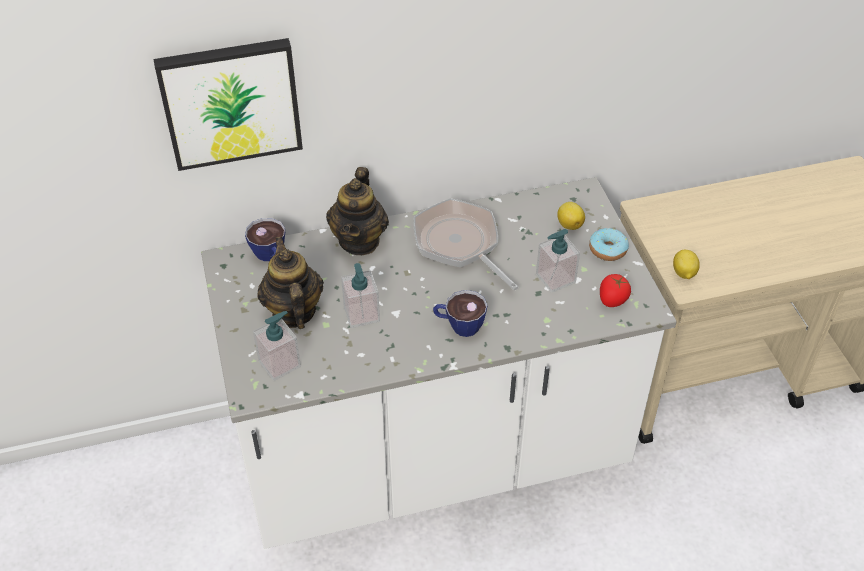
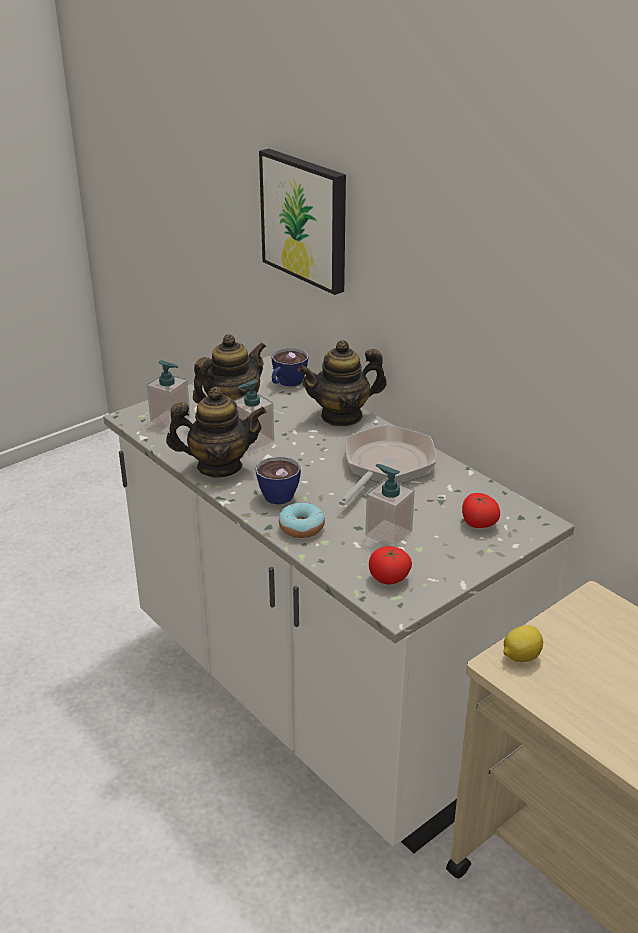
camera: 65 degrees right, 15 degrees down
lemon [557,202,585,230] -> tomato [462,493,500,528]
donut [589,228,629,261] -> donut moved to [279,502,325,538]
none -> teapot [166,387,267,477]

